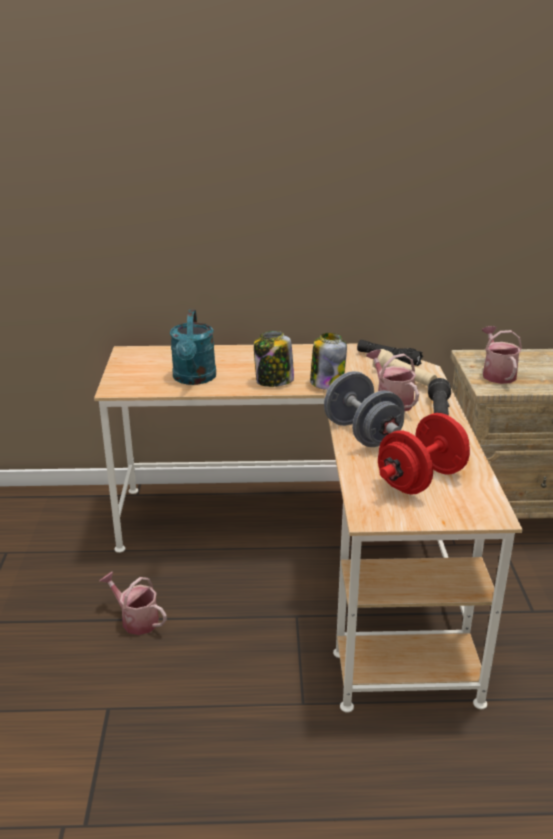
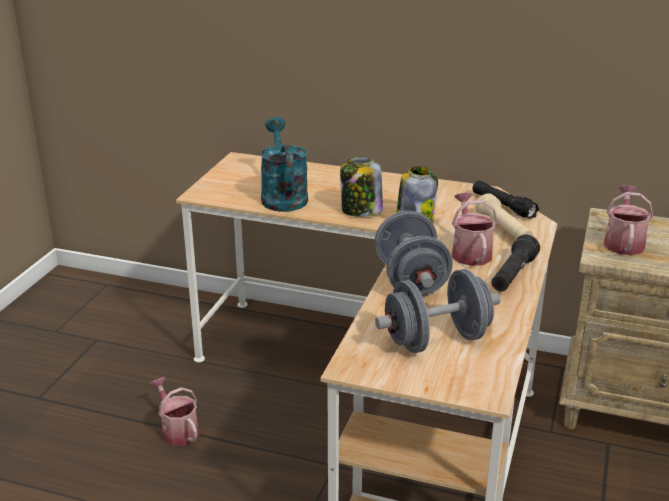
camera: 20 degrees right, 0 degrees up
turquoise watering can [170,310,216,385] -> turquoise watering can turned 150 degrees clockwise [260,117,308,212]
red dumbbell [378,413,470,495] -> grey dumbbell [375,269,500,353]

